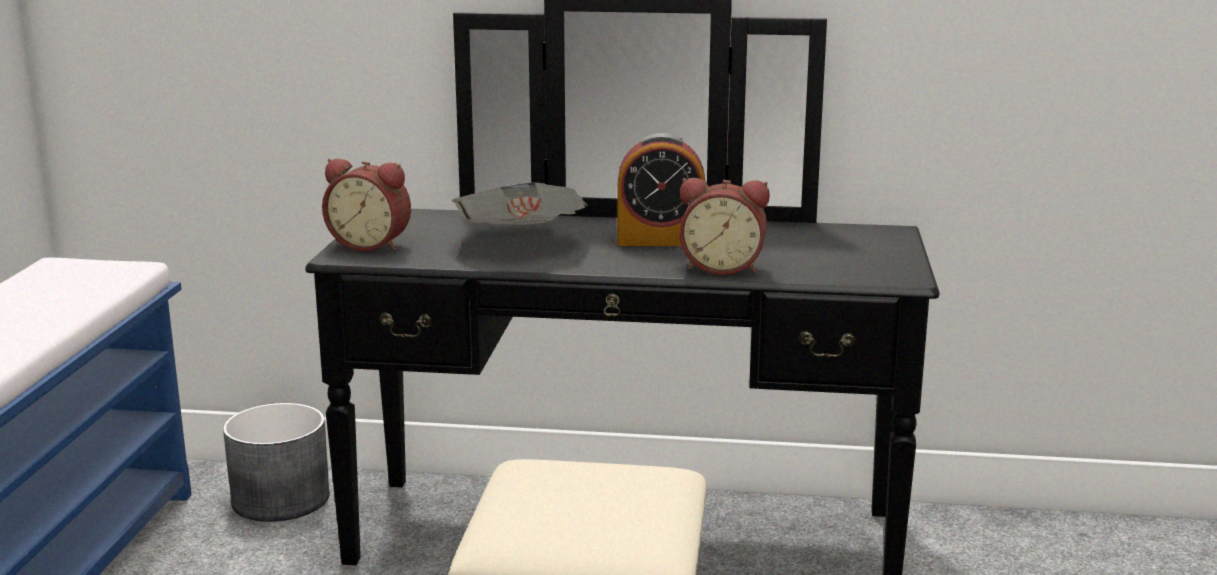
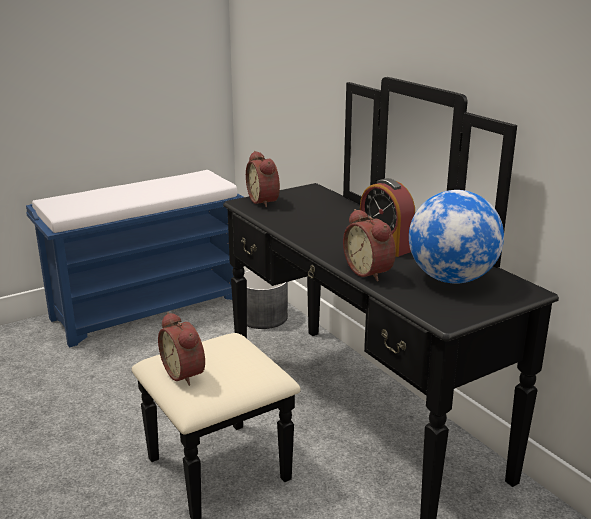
camera: 50 degrees right, 5 degrees up
newspaper [451,183,588,225] -> none
none -> alarm clock [158,312,205,386]
none -> globe [409,190,504,284]

